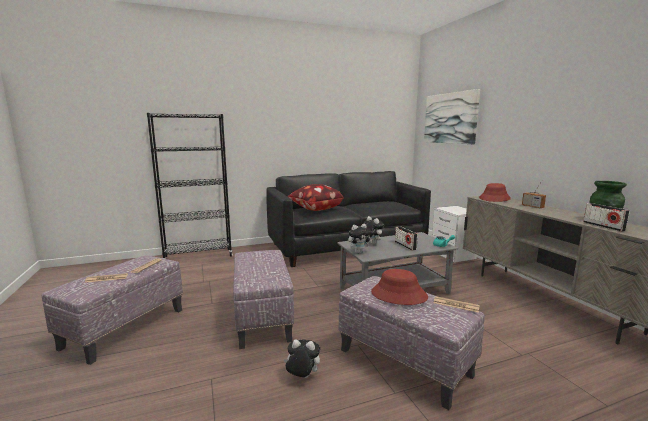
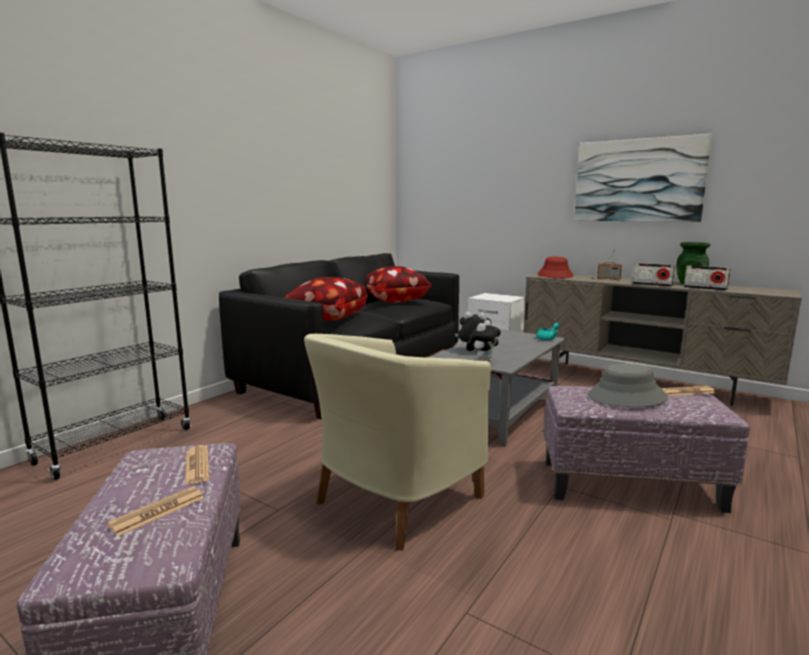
camera: 35 degrees left, 0 degrees up
ottoman [233,250,294,349] -> beige armchair [304,334,491,550]
plush toy [283,339,320,378] -> none
red hat [371,269,428,305] -> grey hat [588,363,668,407]
radio [395,226,418,250] -> radio moved to [632,263,675,287]
picture [424,89,480,144] -> picture moved to [574,134,712,222]
none -> pillow [366,266,432,303]

